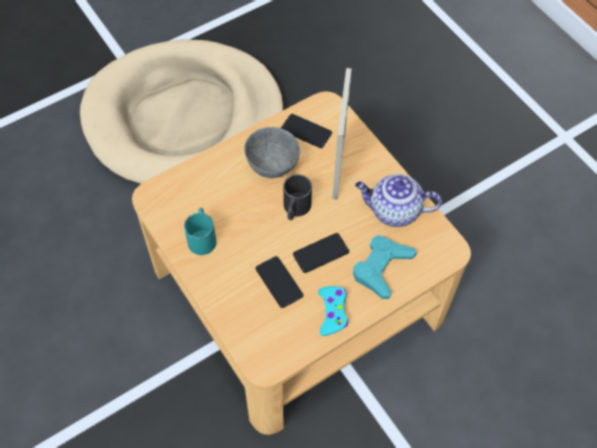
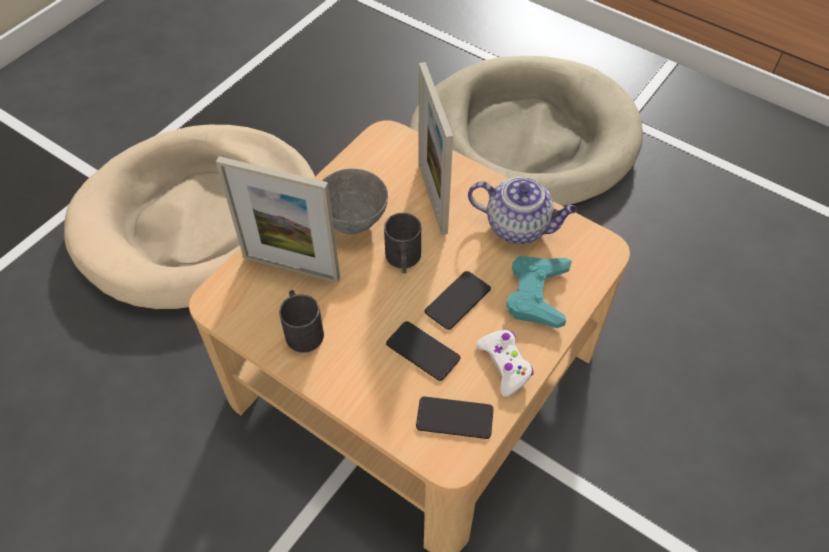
camera: 20 degrees left, 5 degrees down
turquoise mug [184,208,217,255] -> black mug [279,290,324,353]
phone [281,114,332,148] -> phone moved to [416,396,493,439]
turquoise game controller [318,286,348,336] -> white game controller [476,330,533,397]
teapot [355,174,442,227] -> teapot turned 150 degrees counterclockwise [468,177,578,244]
none -> picture frame [216,156,340,283]
none -> beige dog bed [410,56,643,207]

